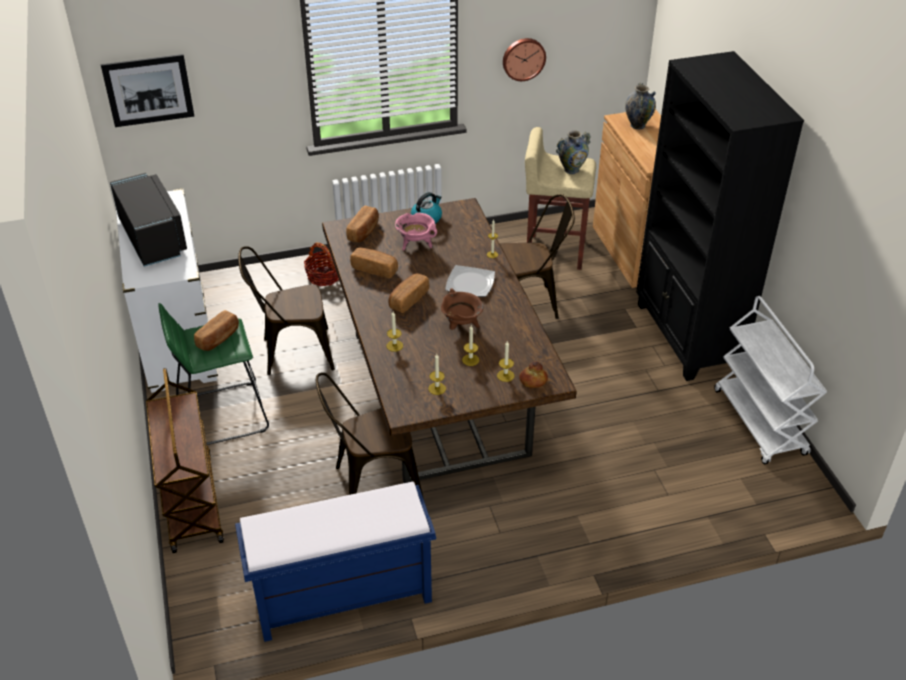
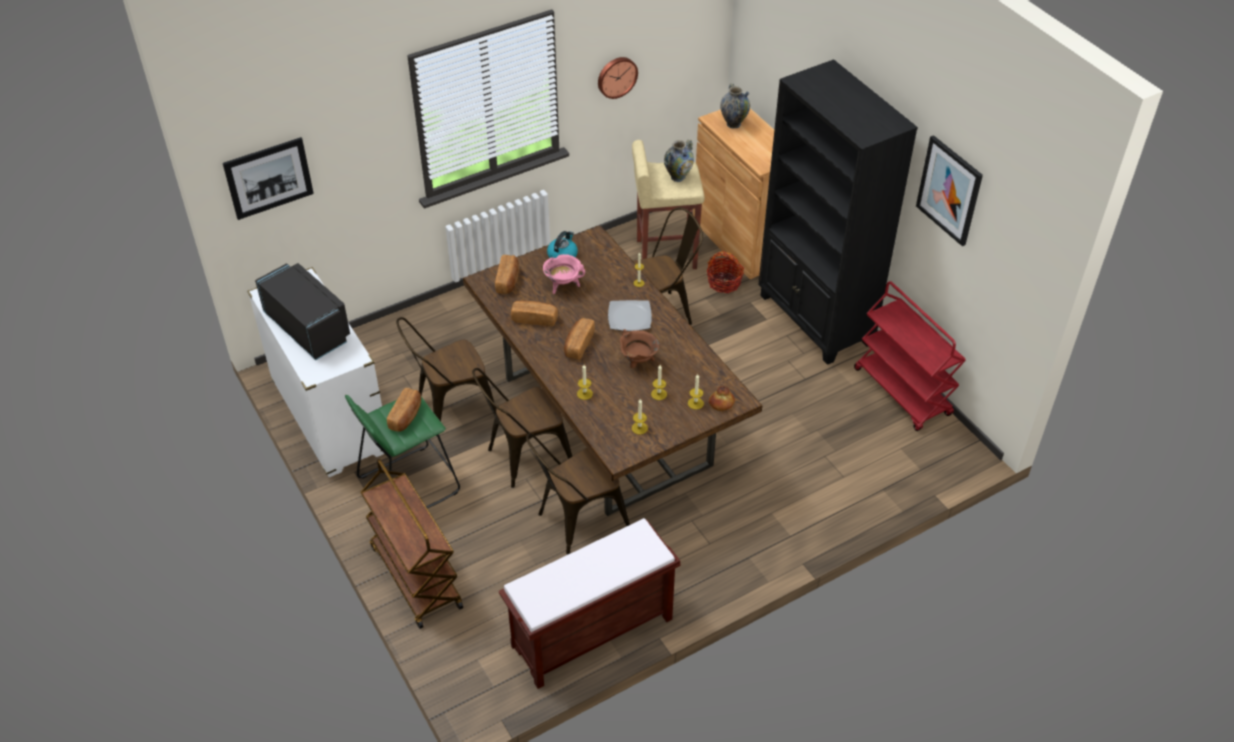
camera: 15 degrees left, 5 degrees up
blue bench [235,482,436,642] -> brown bench [498,518,681,689]
basket [304,243,339,286] -> basket moved to [707,251,744,293]
white cart [714,296,827,464] -> red cart [854,281,966,431]
none -> brown chair [472,368,572,488]
none -> picture [916,135,983,246]

